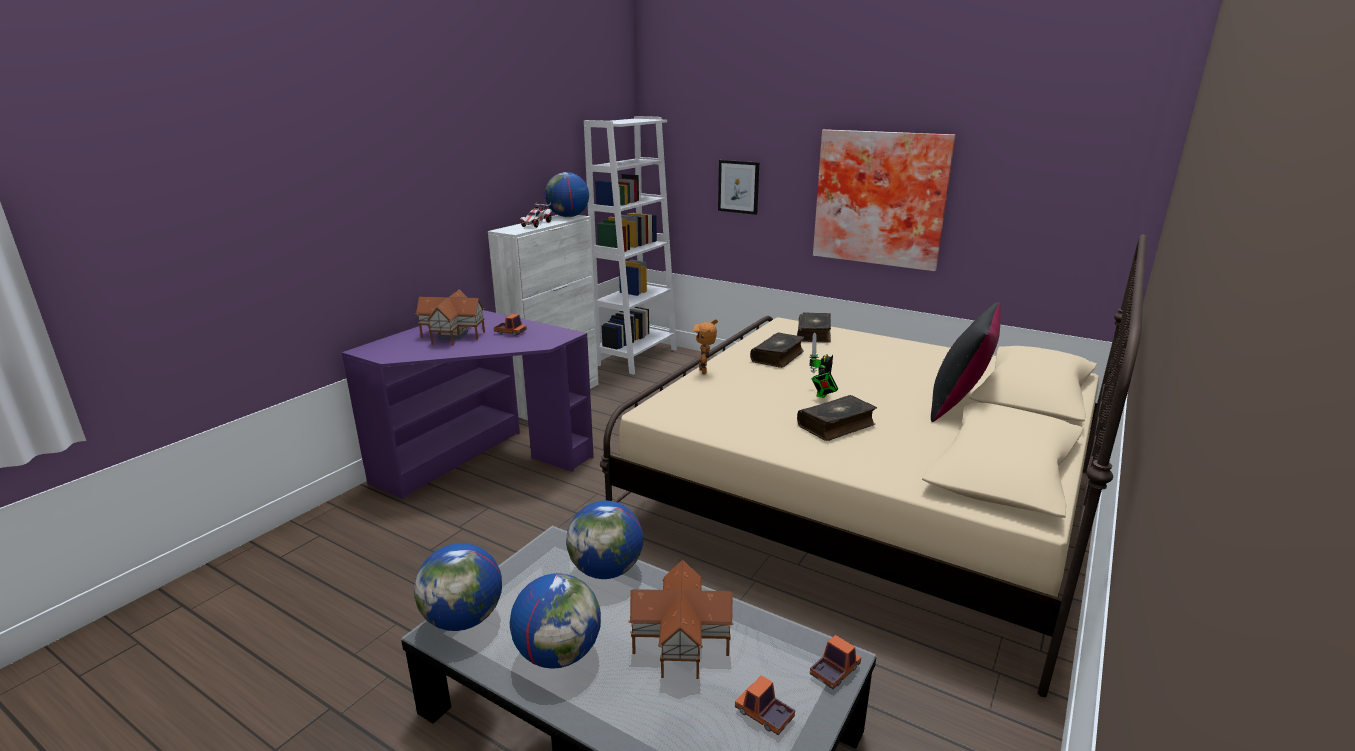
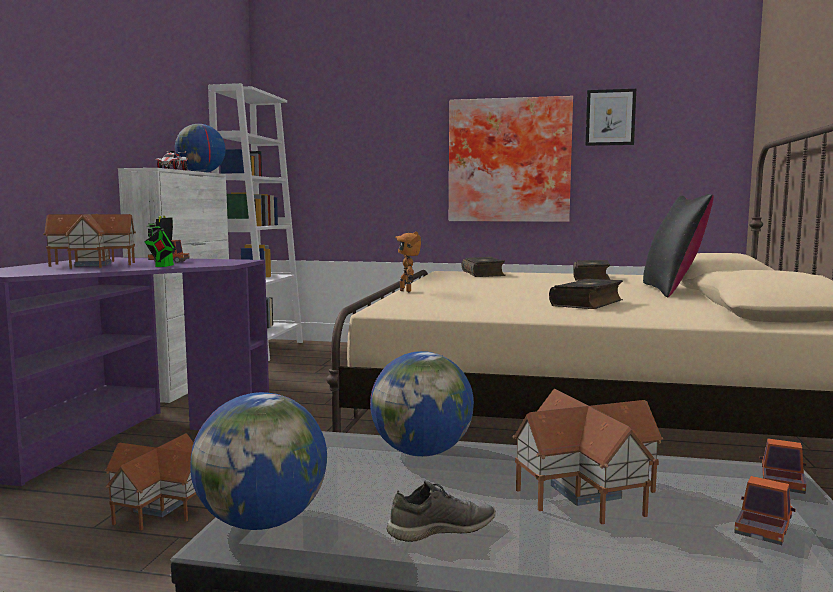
camera: 20 degrees left, 15 degrees down
globe [510,573,601,669] -> grey shoe [386,481,495,542]
picture [718,160,759,215] -> picture moved to [585,89,636,146]
toy truck [735,675,795,735] -> toy truck turned 105 degrees clockwise [734,476,796,545]
book [750,332,805,368] -> book moved to [573,260,610,281]
toy robot [810,332,838,398] -> toy robot moved to [145,197,176,267]
none -> toy house [105,433,196,530]

